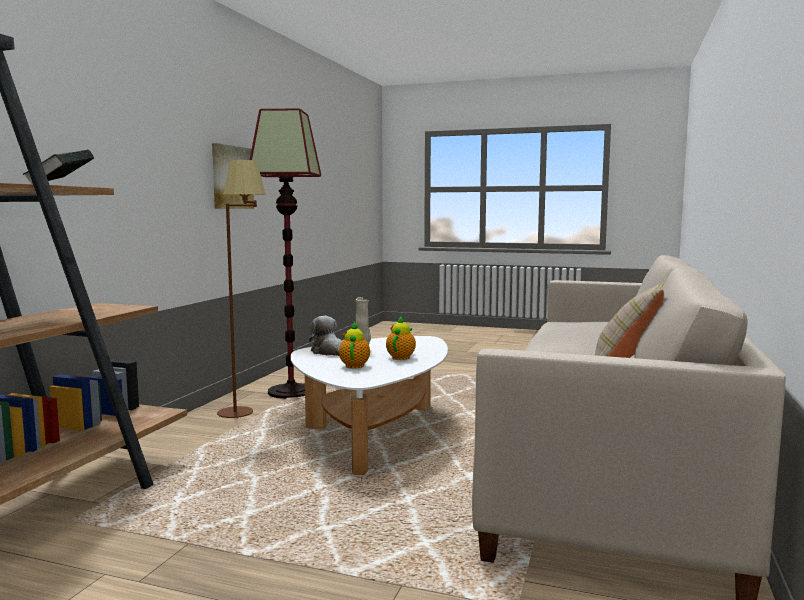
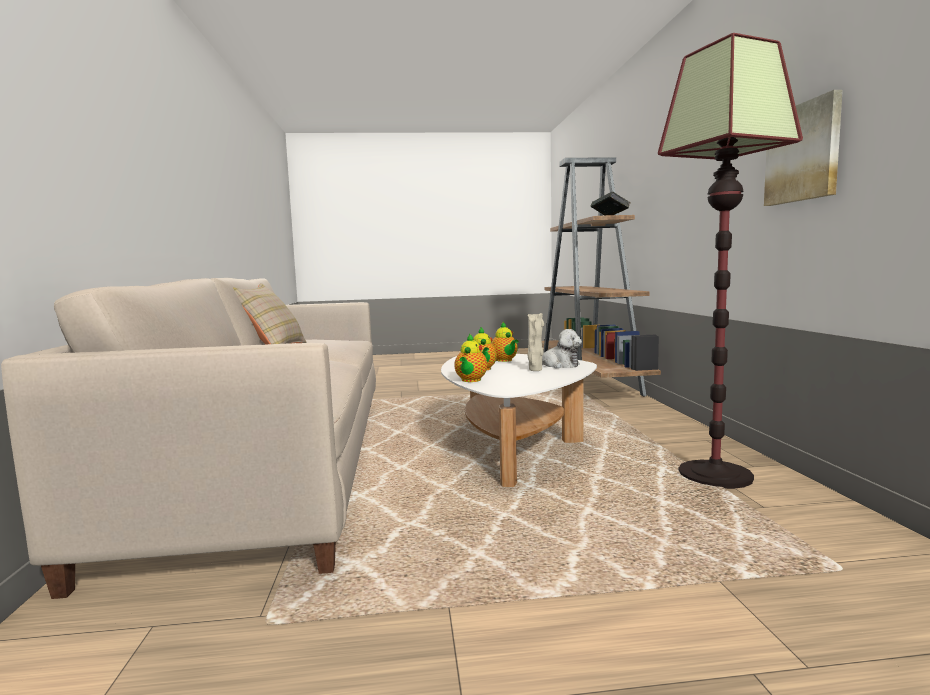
camera: 155 degrees right, 0 degrees up
brown floor lamp [217,160,266,418] -> none
none -> teapot [454,333,487,382]

